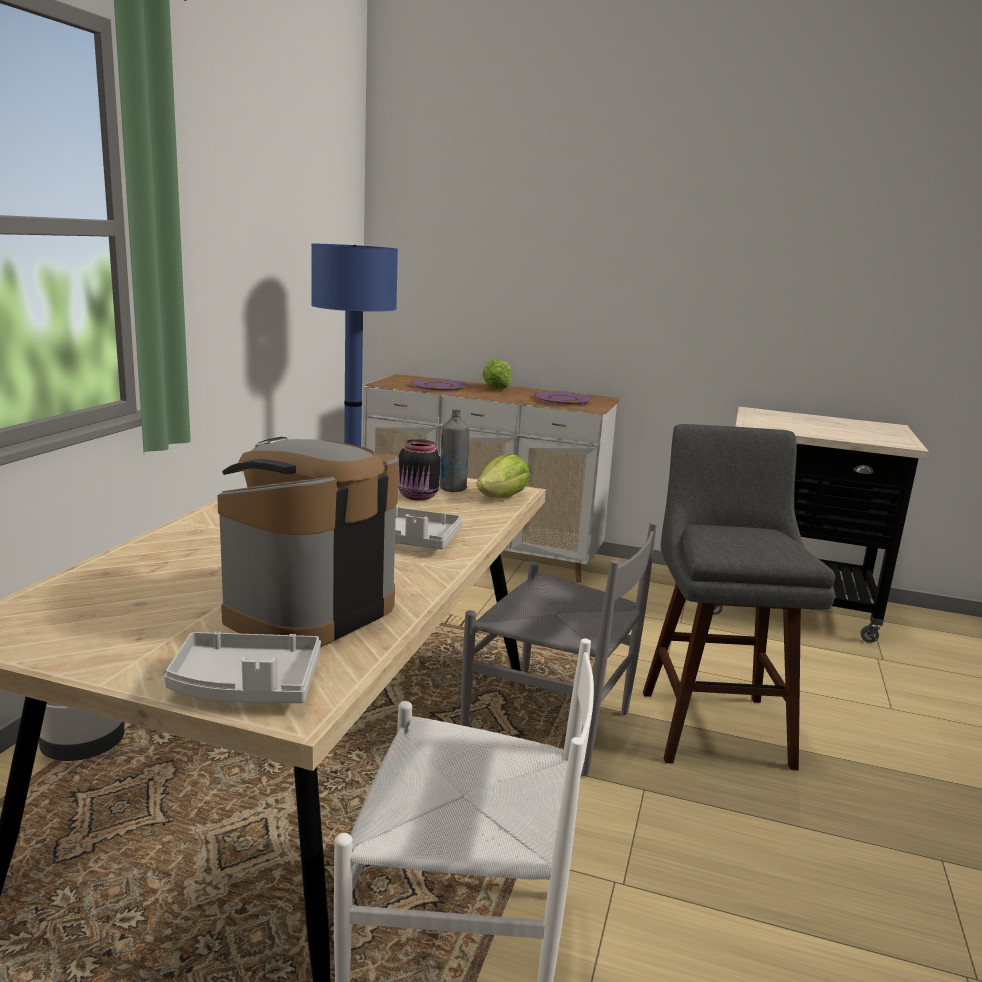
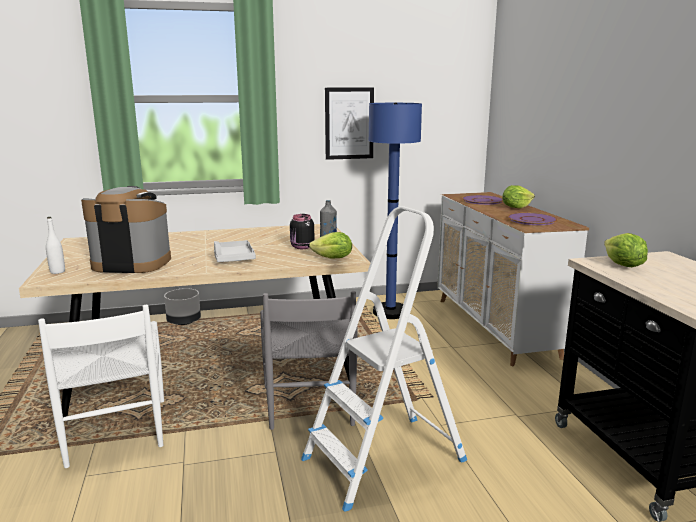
camera: 60 degrees right, 0 degrees up
grey tray [164,632,321,703] -> white bottle [46,217,65,274]
grey stool [643,424,835,770] -> white step ladder [301,206,467,512]
none -> picture [325,88,374,160]
none -> lettuce [604,233,648,267]

